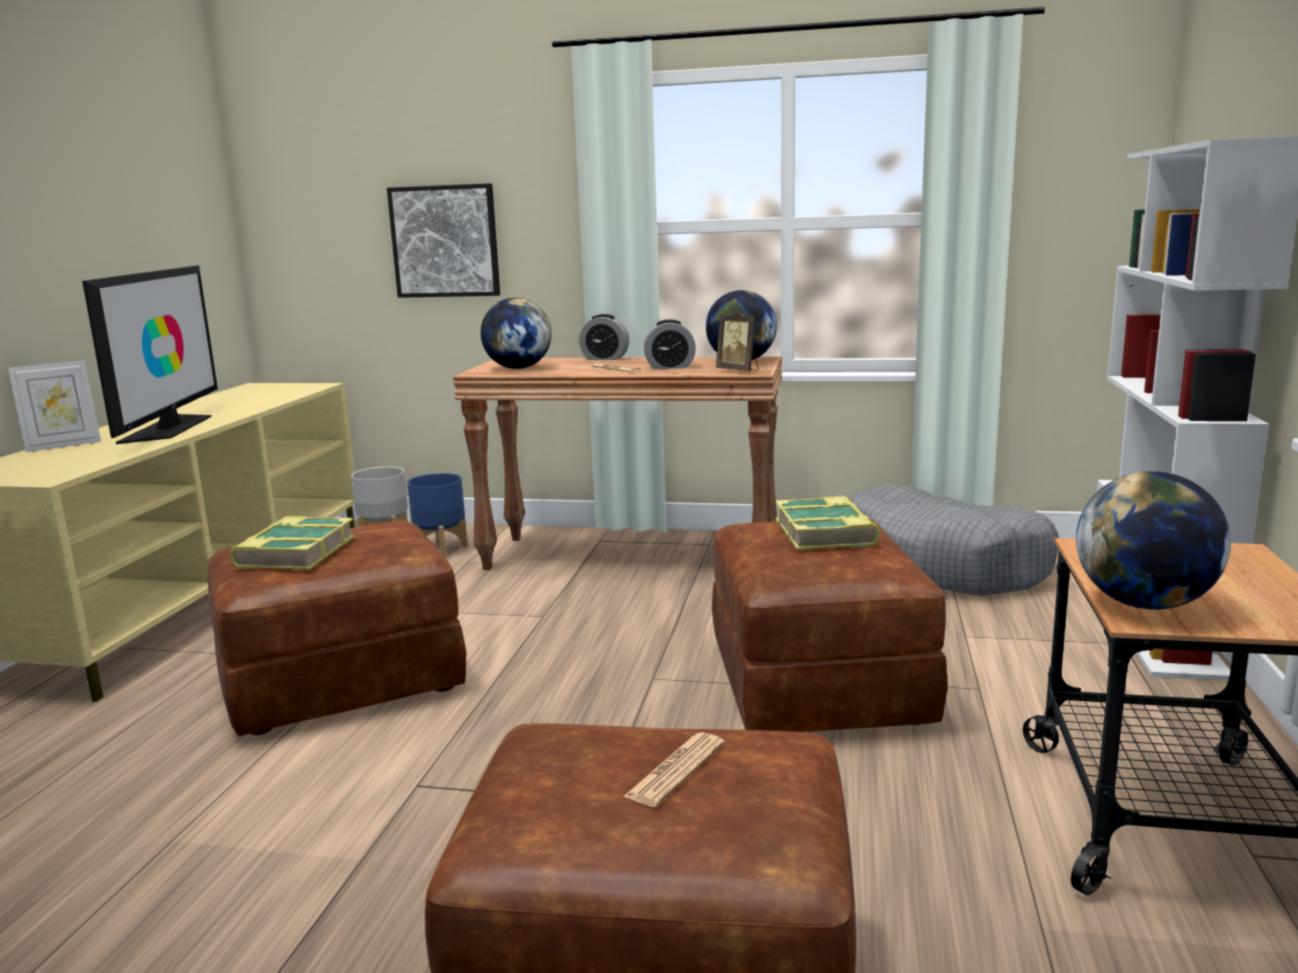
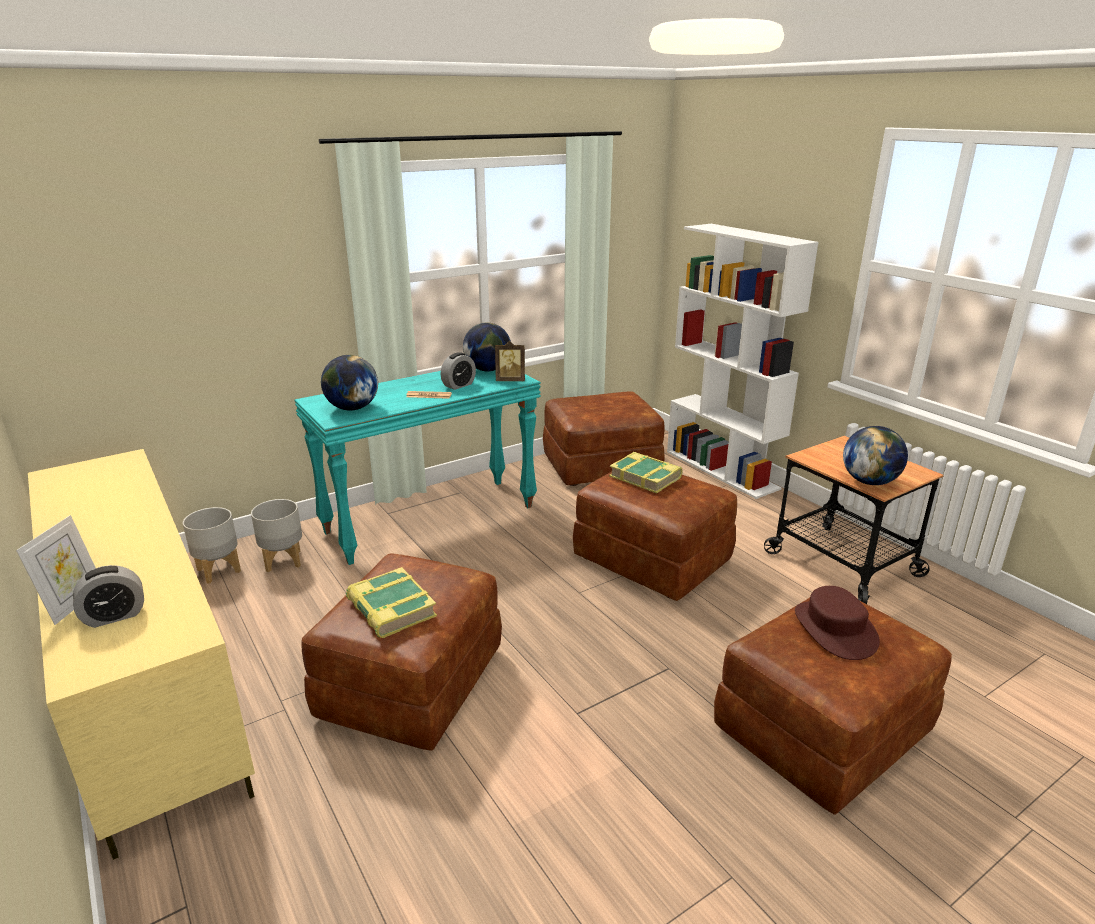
camera: 45 degrees left, 10 degrees up
television [82,265,218,444] -> none
picture [387,183,500,298] -> none
blue planter [407,473,468,558] -> grey planter [251,499,302,572]
brown console table [453,357,782,570] -> turquoise console table [294,369,541,565]
alarm clock [579,314,629,360] -> alarm clock moved to [73,565,144,628]
newspaper [623,732,725,807] -> brown hat [795,586,880,660]
grey dog bed [851,484,1059,596] -> brown ottoman [543,391,665,486]

